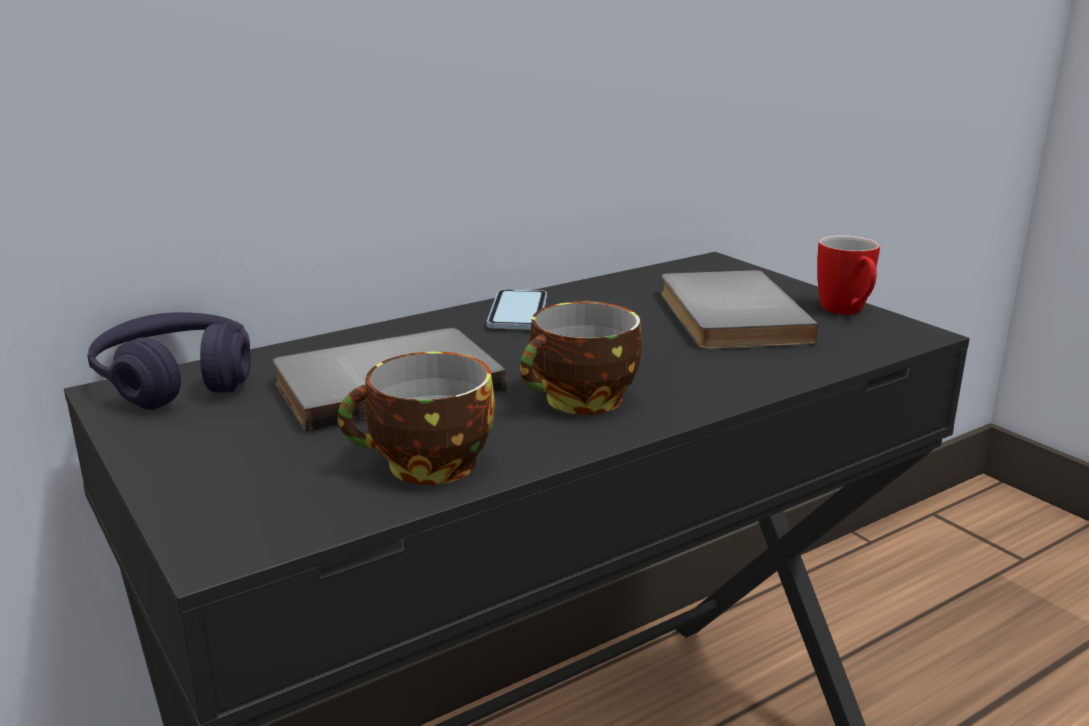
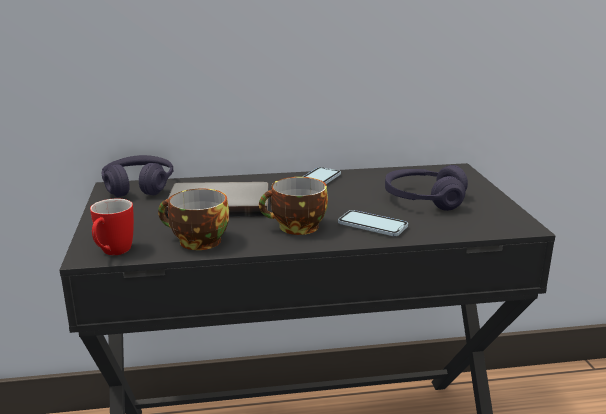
camera: 25 degrees right, 0 degrees up
grey book [661,270,819,349] -> purple headphones [385,165,468,211]
mug [817,235,880,315] -> mug moved to [90,198,134,255]
none -> phone [338,210,408,236]

